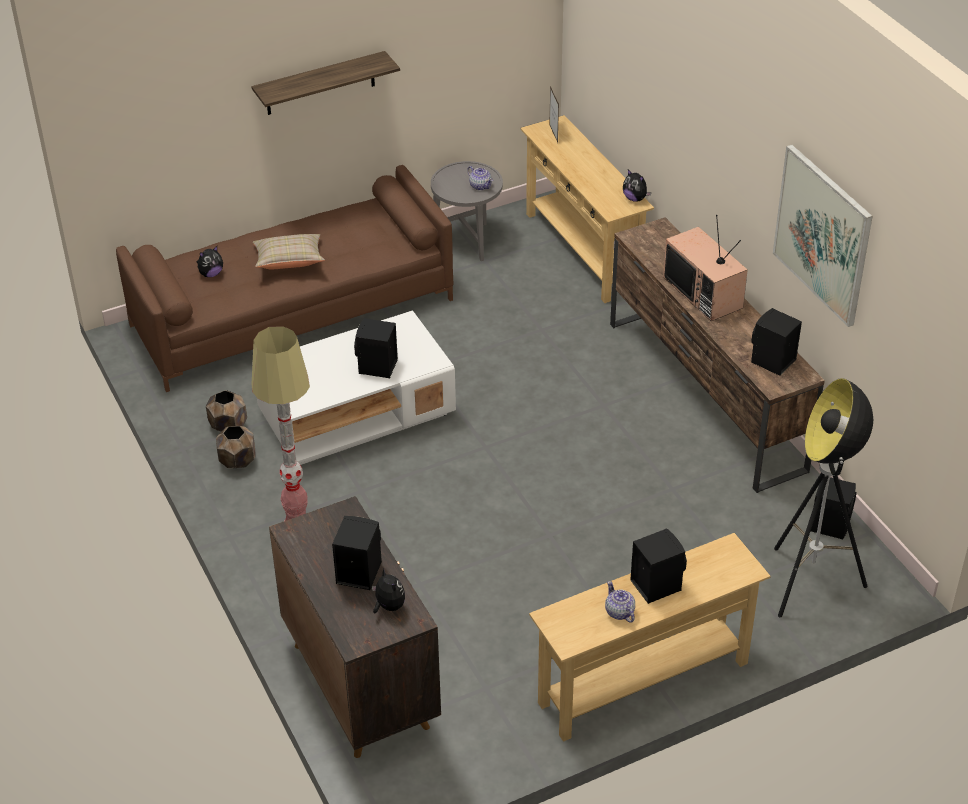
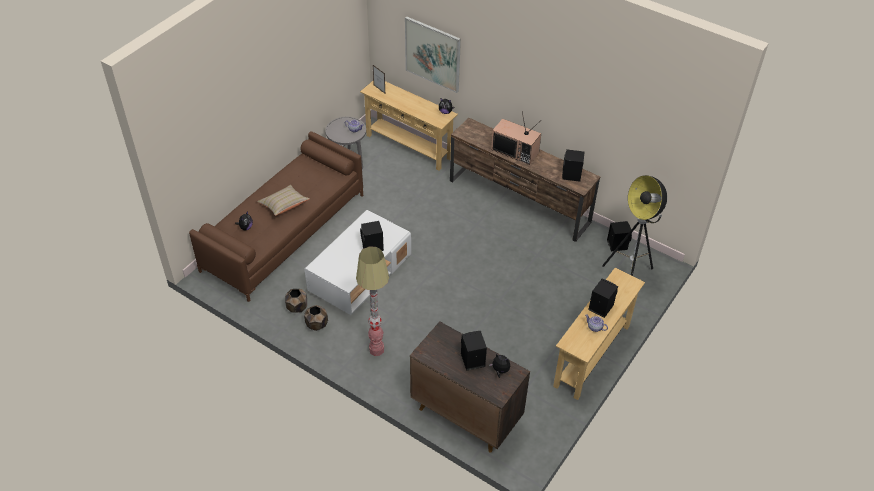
camera: 30 degrees left, 5 degrees up
shelf [251,51,400,115] -> none
picture [773,145,873,327] -> picture moved to [405,16,461,93]

